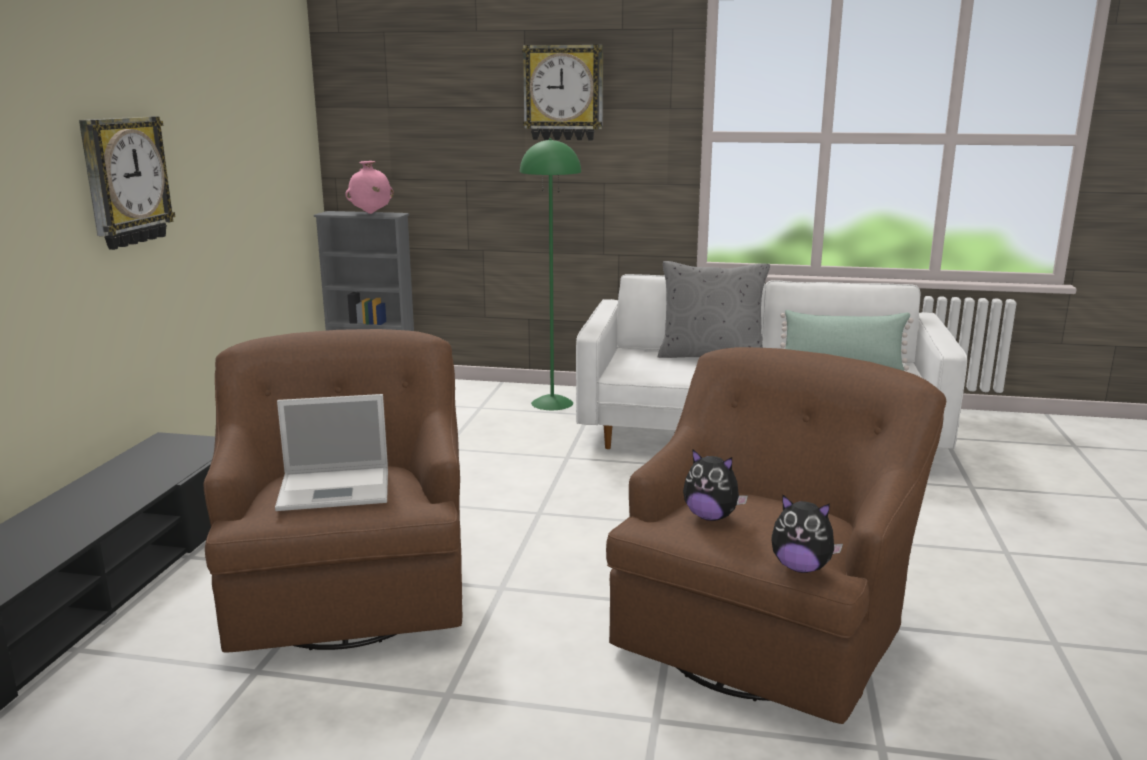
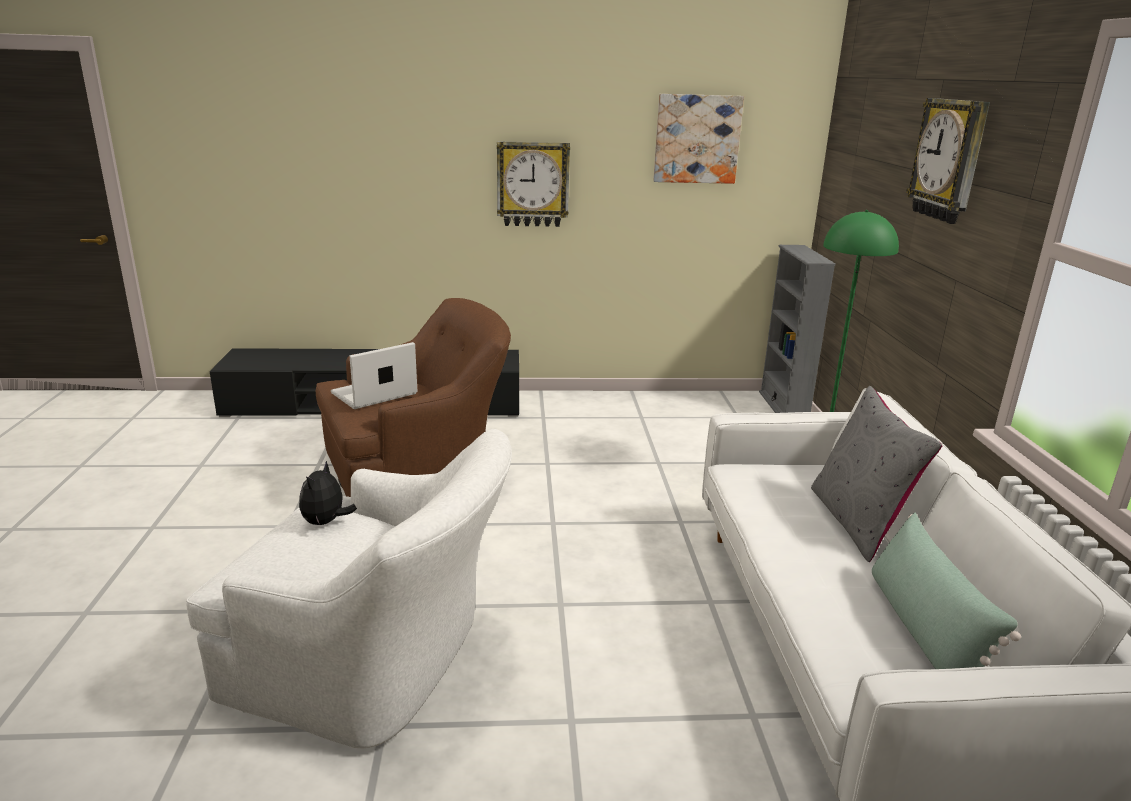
camera: 75 degrees right, 5 degrees up
laptop [275,394,388,511] -> laptop turned 75 degrees clockwise [331,342,417,409]
pink vase [345,161,394,214] -> none
brown armchair [606,347,946,724] -> white armchair [186,429,512,748]
plush toy [771,495,843,573] -> none
none -> picture [653,94,744,184]

